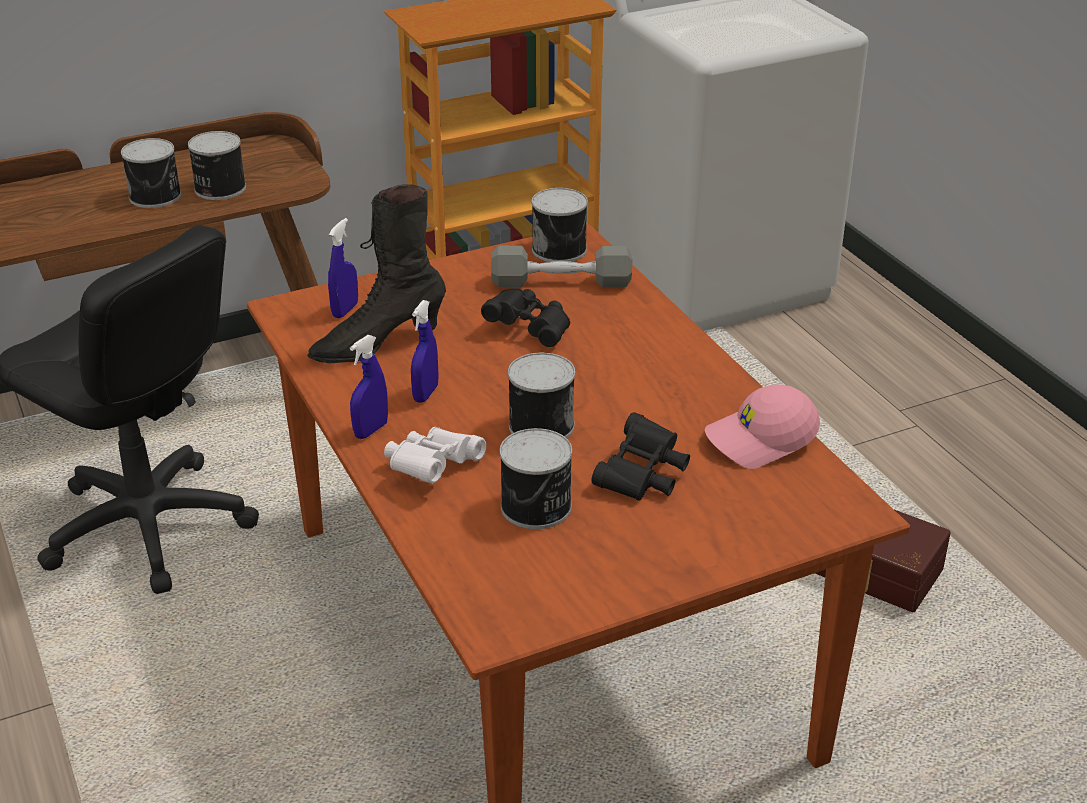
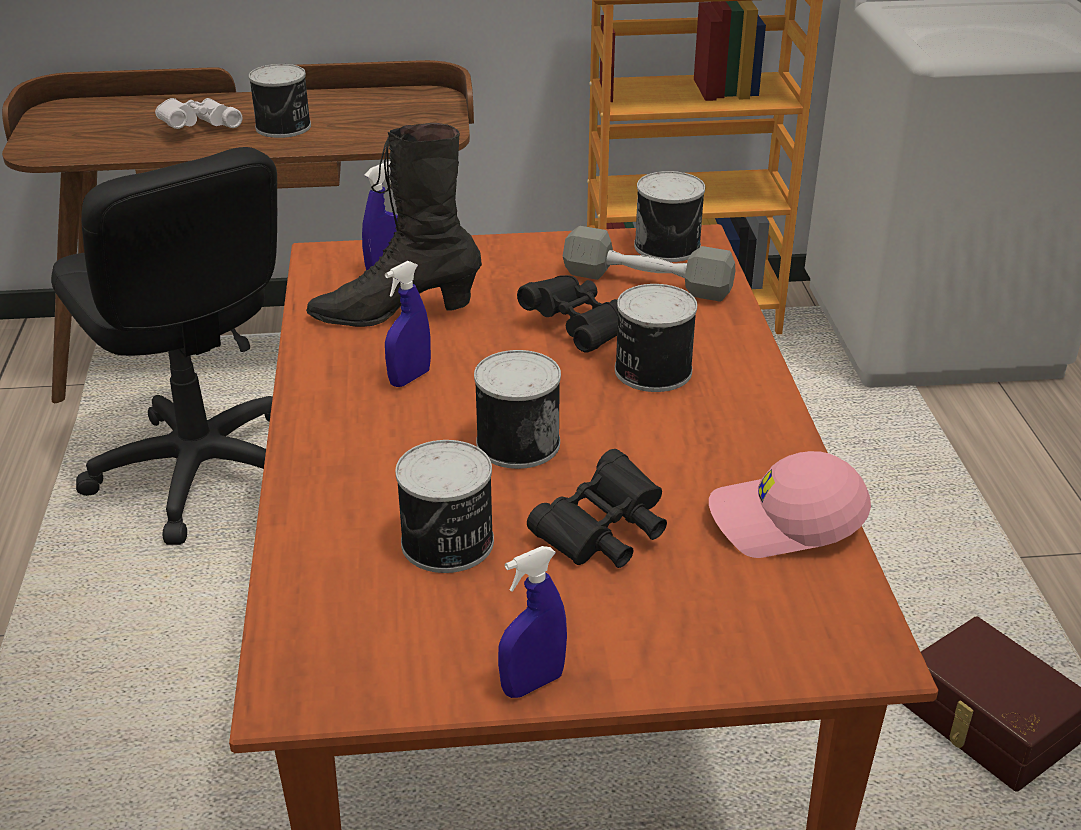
camera: 20 degrees right, 0 degrees up
can [188,131,246,200] -> can moved to [615,284,697,392]
blue spray bottle [350,335,388,439] -> blue spray bottle moved to [498,546,567,698]
white binoculars [384,427,486,483] -> white binoculars moved to [155,98,242,129]

